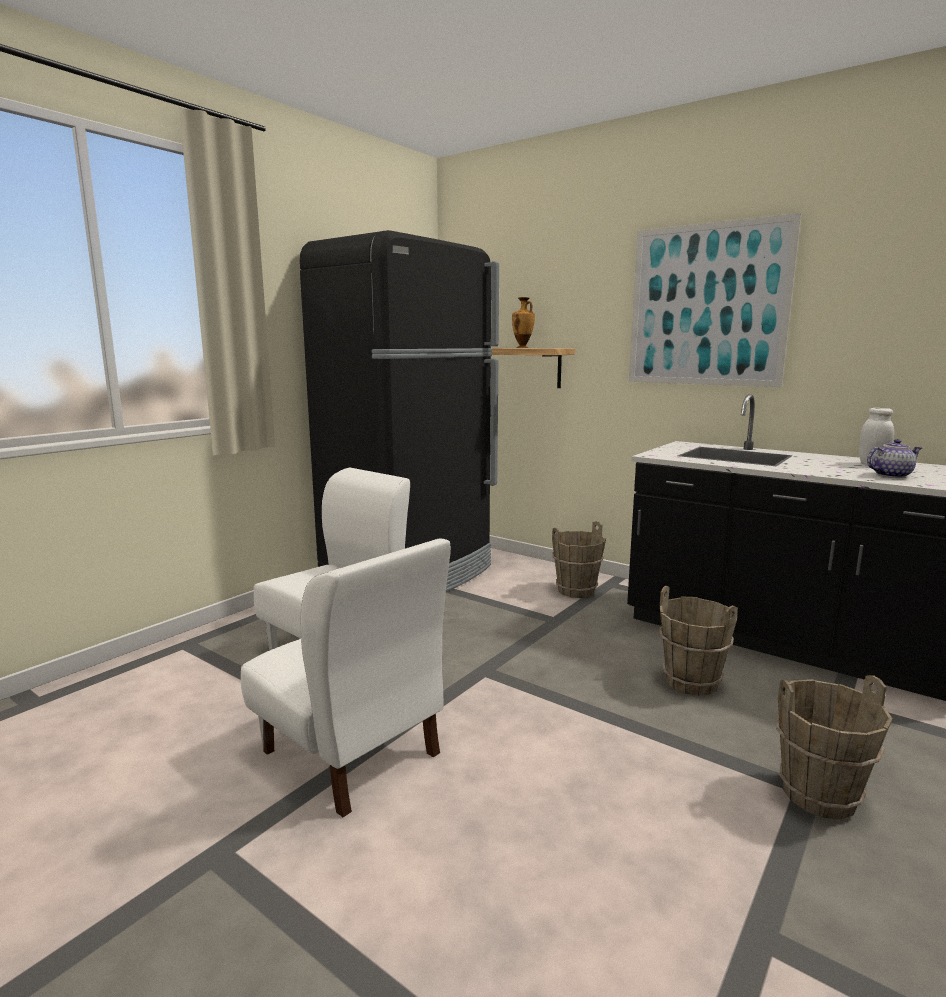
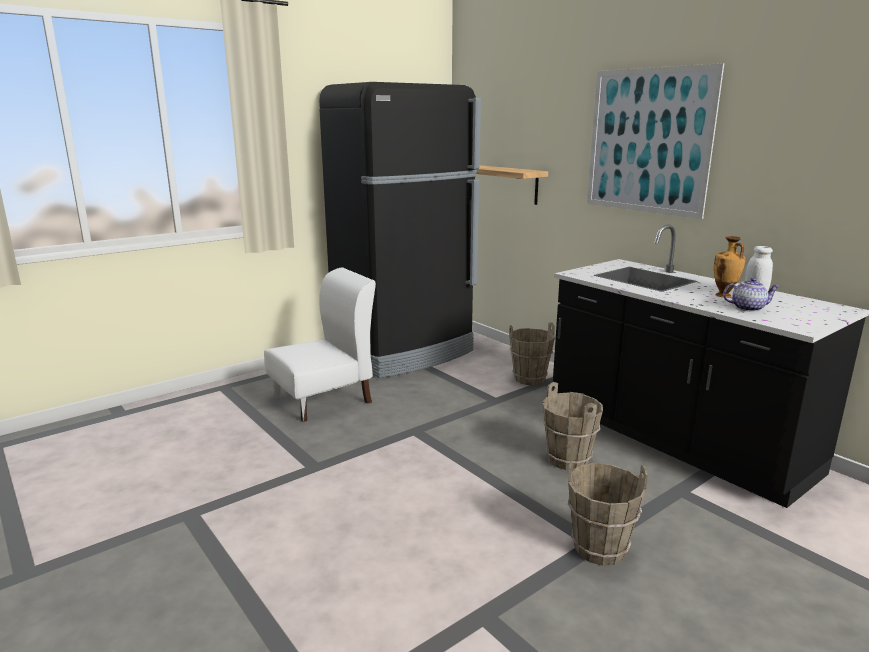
camera: 15 degrees right, 5 degrees up
white chair [241,538,451,817] -> none
vase [512,297,535,348] -> vase moved to [714,236,746,298]

